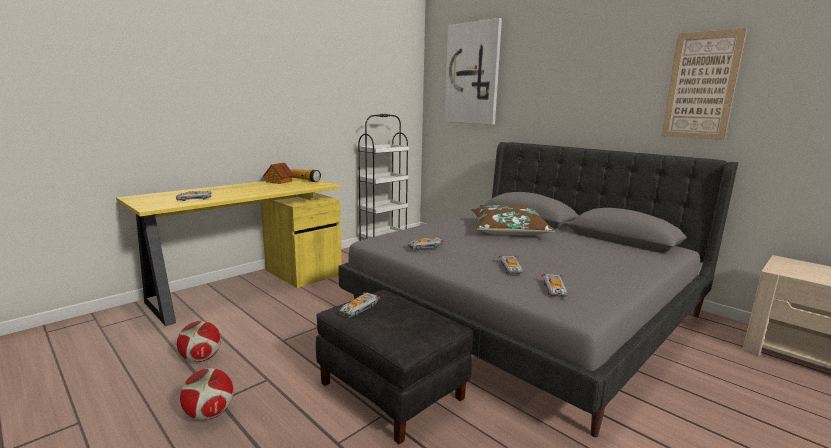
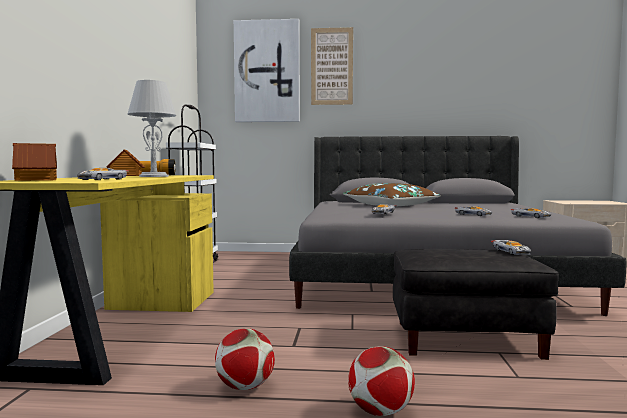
camera: 40 degrees left, 10 degrees down
toy car [339,292,380,317] -> toy car moved to [491,240,531,255]
picture [661,28,747,140] -> picture moved to [311,27,353,105]
none -> toy house [12,143,57,181]
none -> grey table lamp [127,80,176,177]

